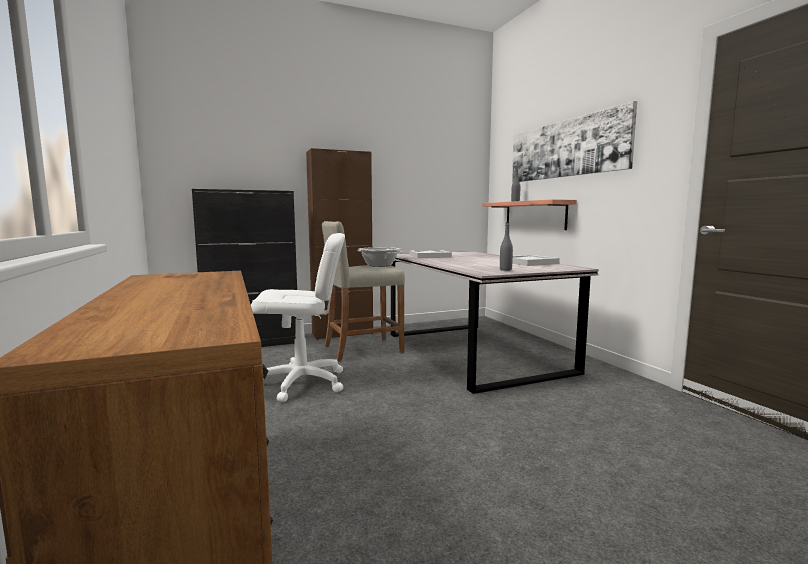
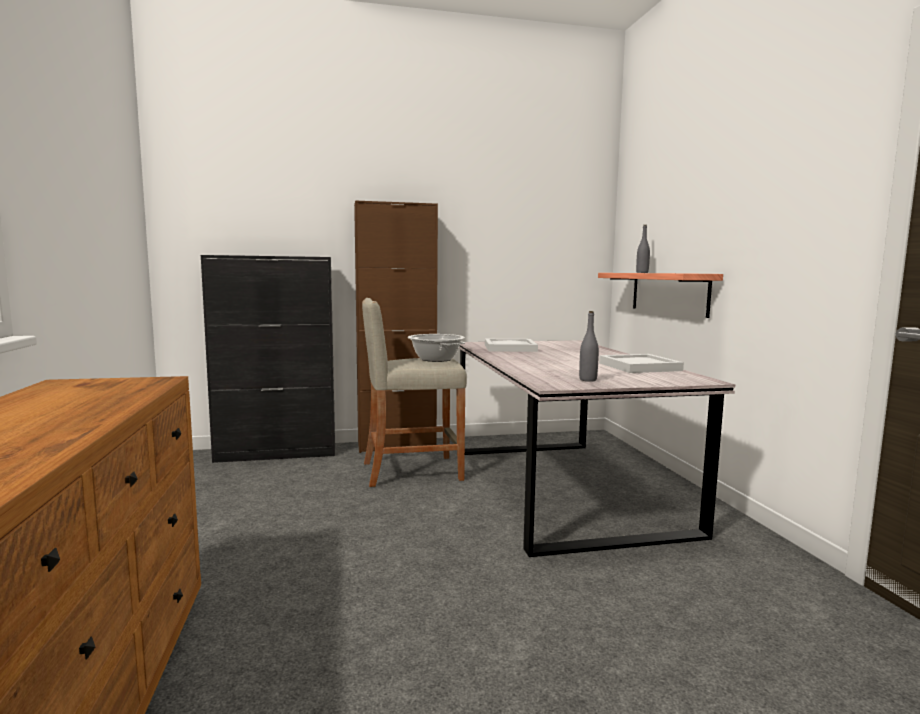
camera: 10 degrees right, 0 degrees up
white office chair [251,233,345,402] -> none
picture [512,101,637,182] -> none

